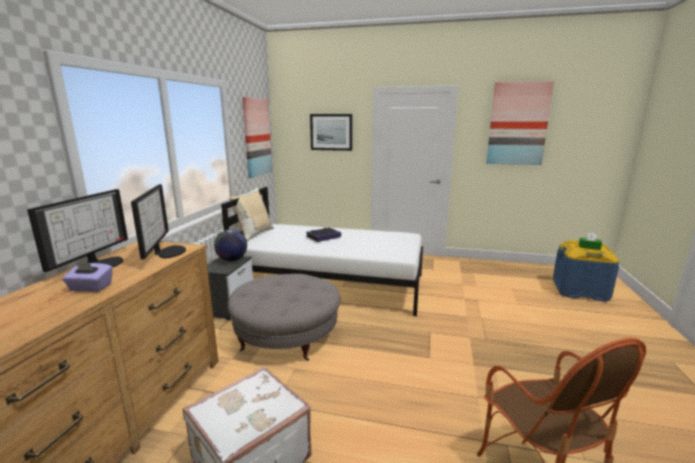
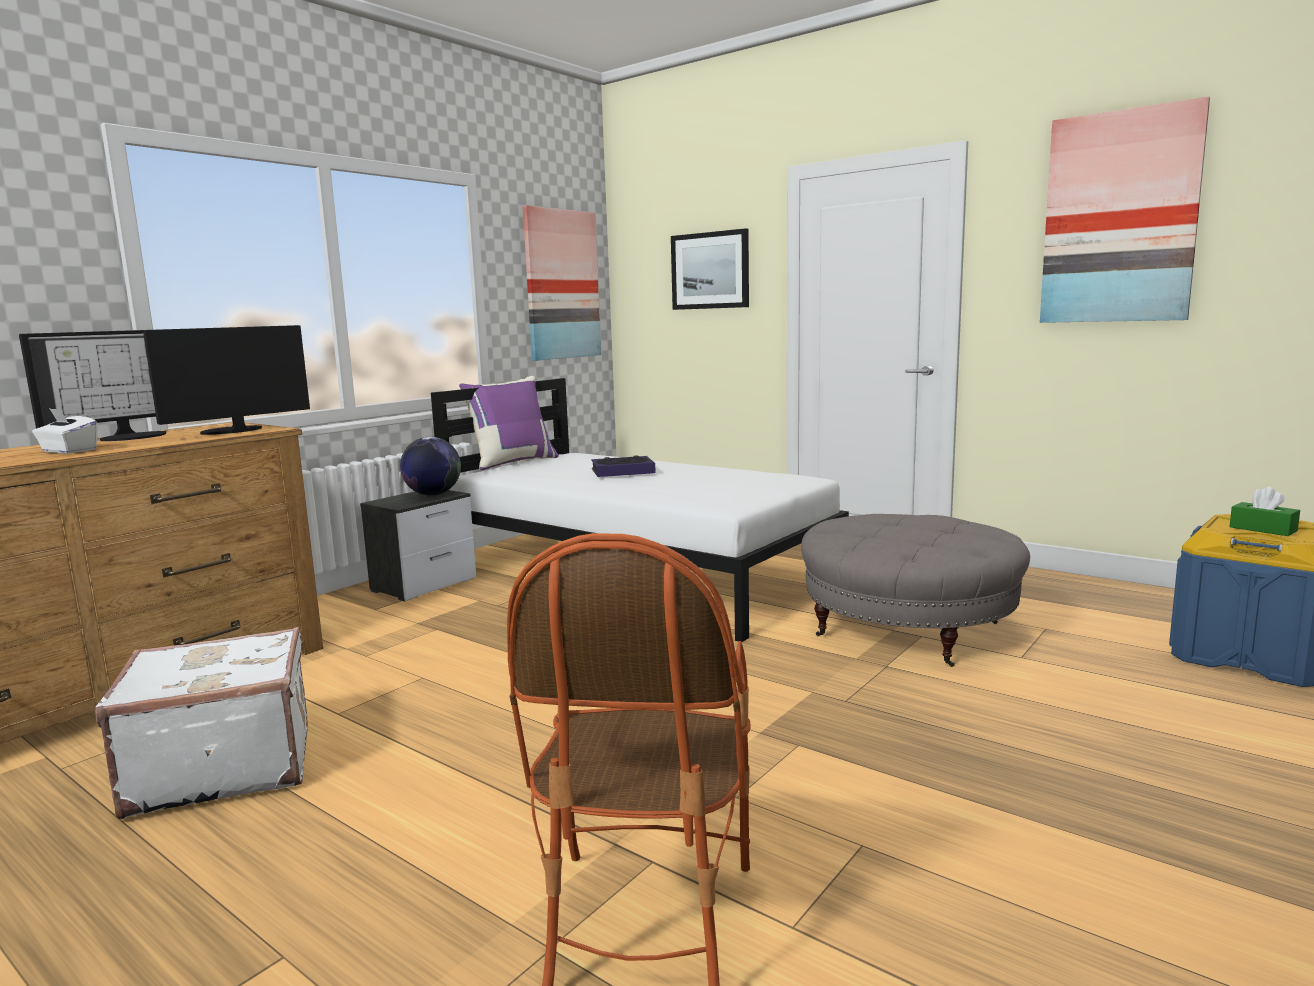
camera: 25 degrees right, 5 degrees down
purple tissue box [62,262,113,292] -> white tissue box [32,408,98,454]
monitor [131,184,186,259] -> monitor turned 150 degrees counterclockwise [143,325,310,435]
grey ottoman [228,274,340,361] -> grey ottoman moved to [801,514,1030,667]
beige pillow [229,188,274,241] -> purple pillow [459,376,559,471]

